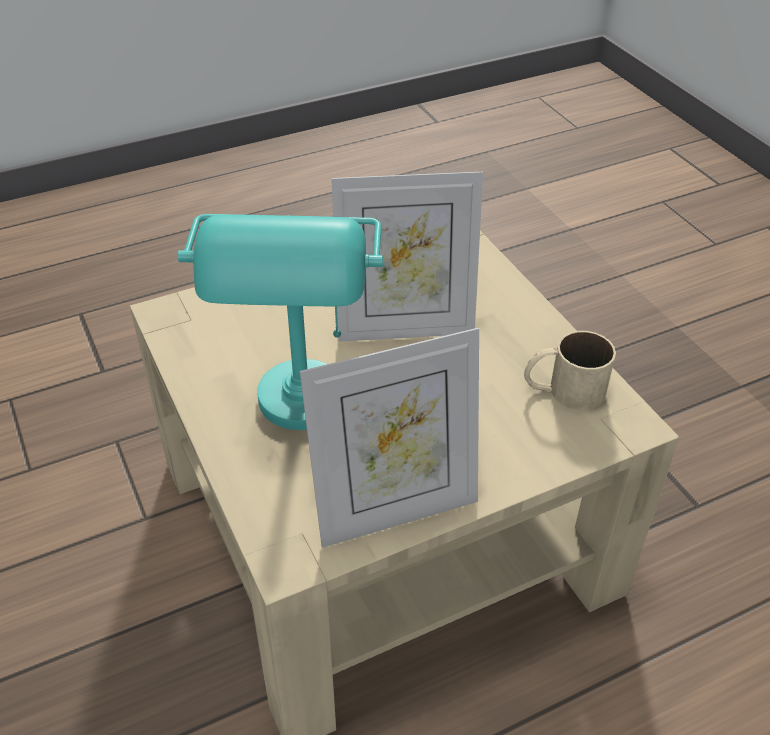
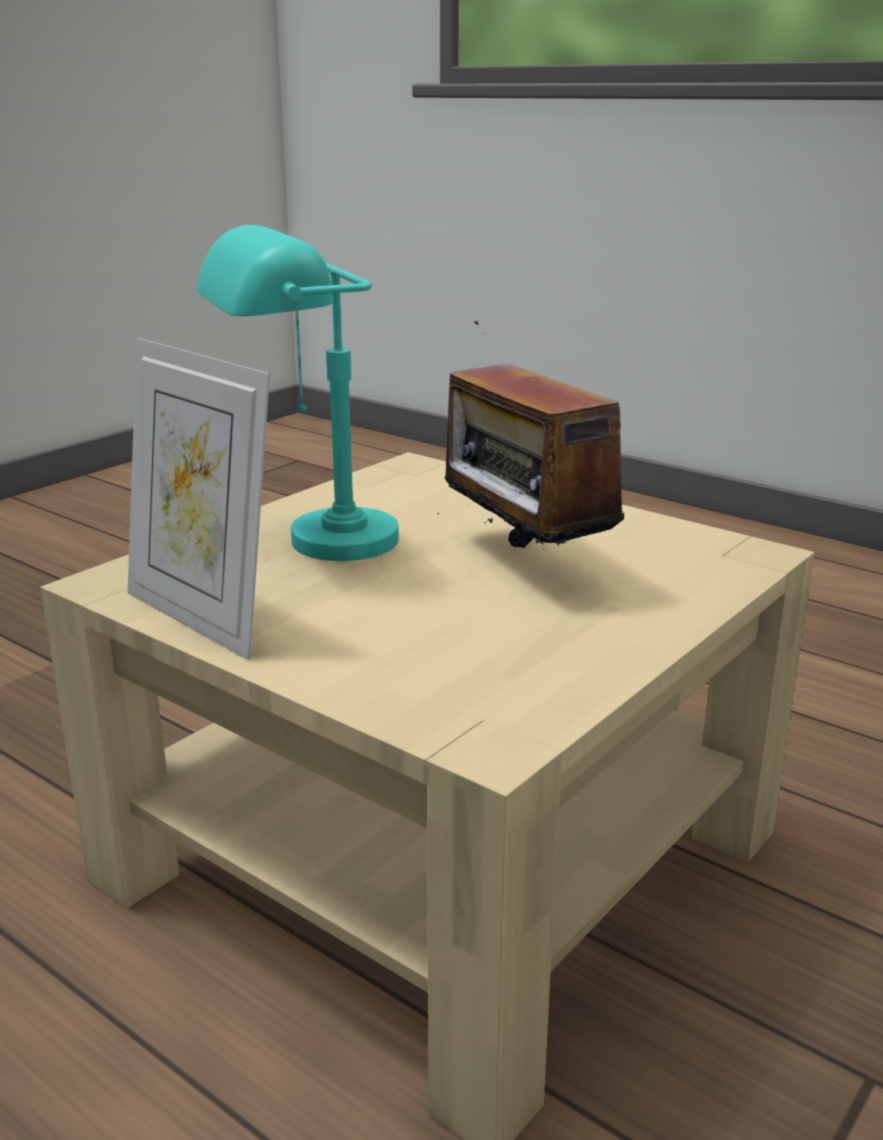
camera: 65 degrees right, 20 degrees down
picture frame [331,172,483,342] -> radio [437,321,624,550]
beige mug [524,331,616,410] -> none

